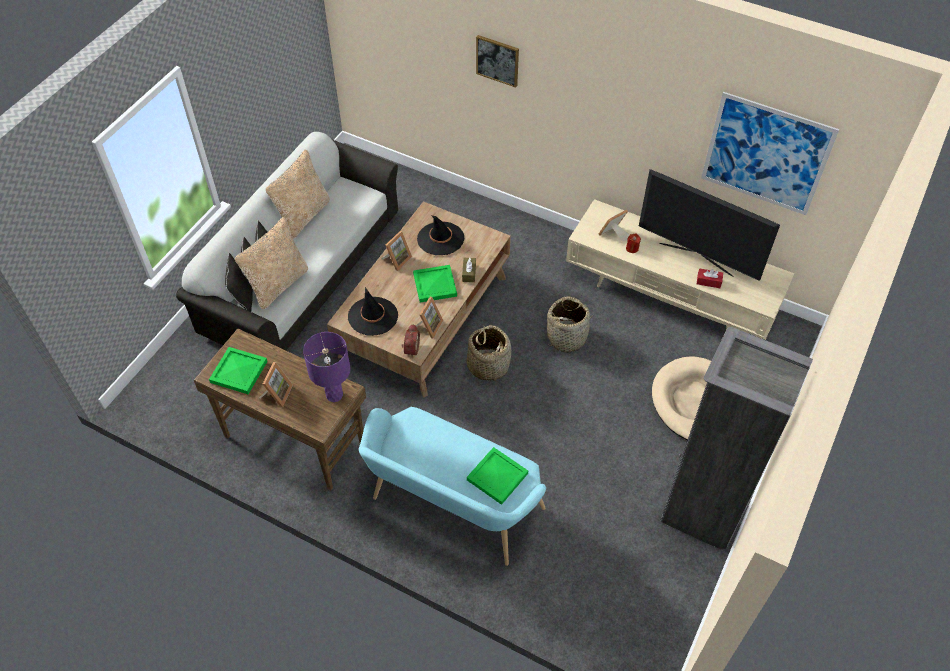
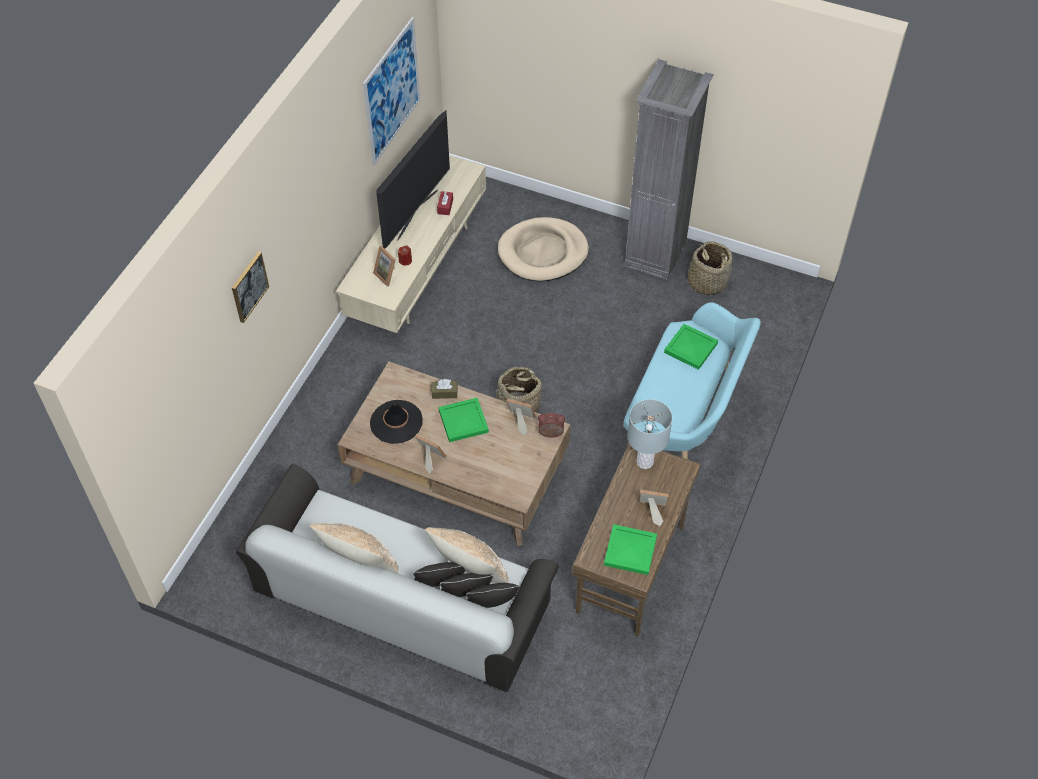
camera: 95 degrees left, 0 degrees up
purple table lamp [303,332,350,402] -> grey table lamp [627,399,673,469]
black hat [348,287,398,336] -> none
basket [547,296,594,353] -> basket moved to [688,241,733,296]

